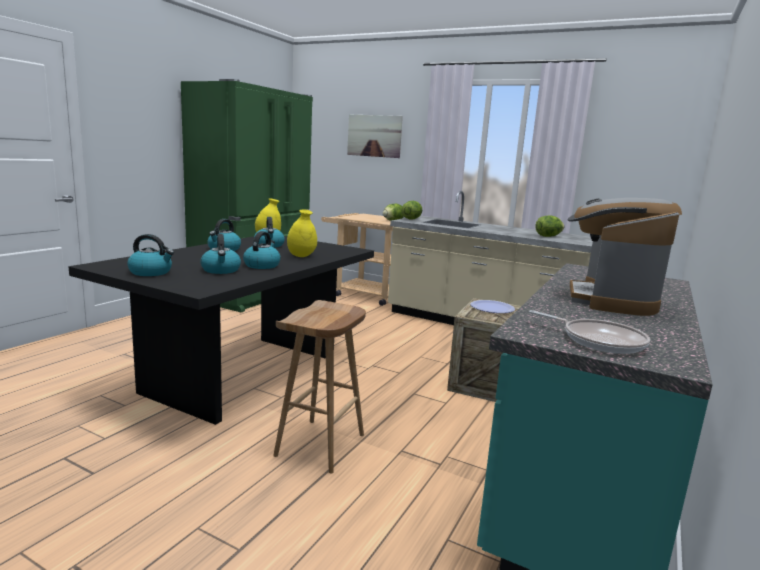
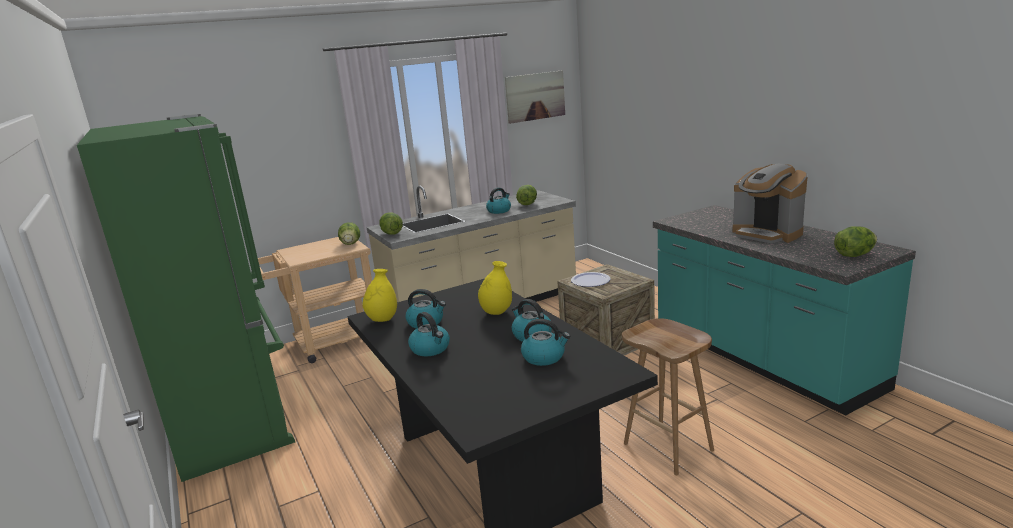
camera: 55 degrees left, 5 degrees up
kettle [127,234,174,276] -> kettle moved to [486,188,511,214]
picture [347,115,403,158] -> picture moved to [505,70,565,124]
frying pan [529,310,650,354] -> lettuce [834,226,877,257]

